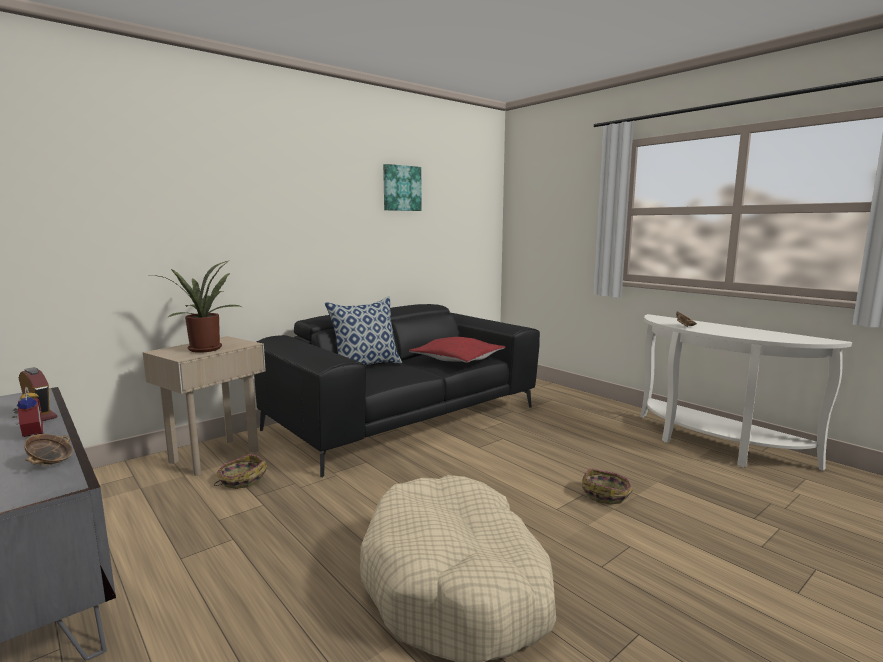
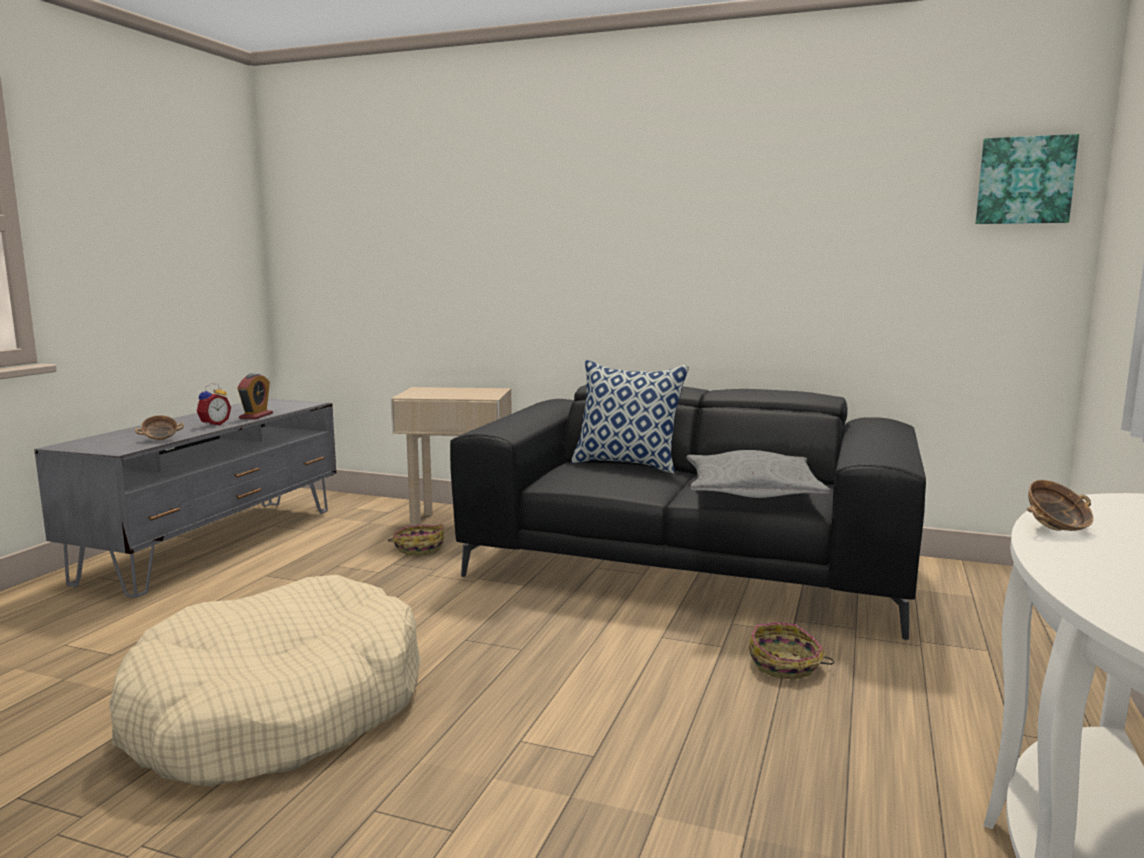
camera: 60 degrees right, 0 degrees up
potted plant [151,261,244,353] -> none
picture [383,164,422,211] -> picture moved to [975,134,1079,224]
red pillow [409,337,505,363] -> grey pillow [687,450,830,498]
basket [582,468,633,505] -> basket moved to [749,622,834,679]

